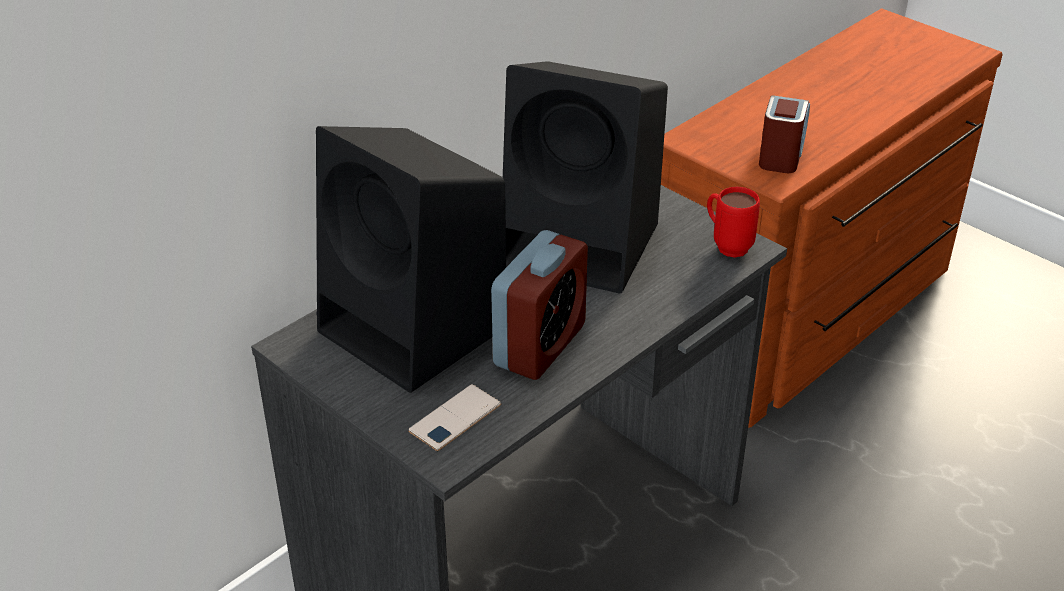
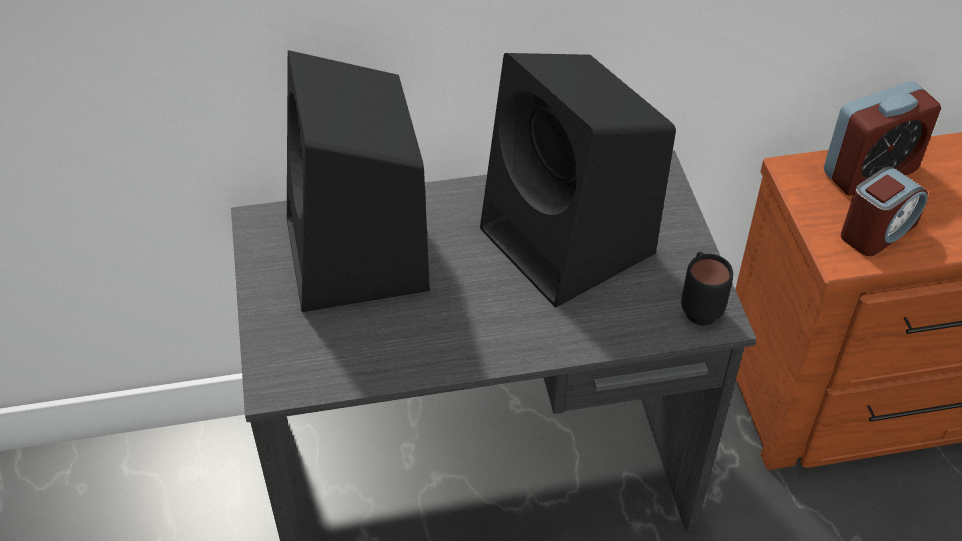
camera: 35 degrees right, 10 degrees up
phone [408,384,502,451] -> none
alarm clock [491,230,588,380] -> alarm clock moved to [823,81,941,196]
red mug [707,187,760,258] -> black mug [681,252,733,326]

